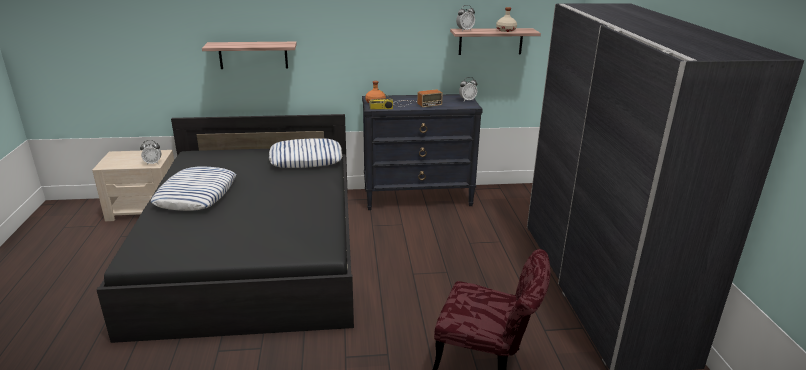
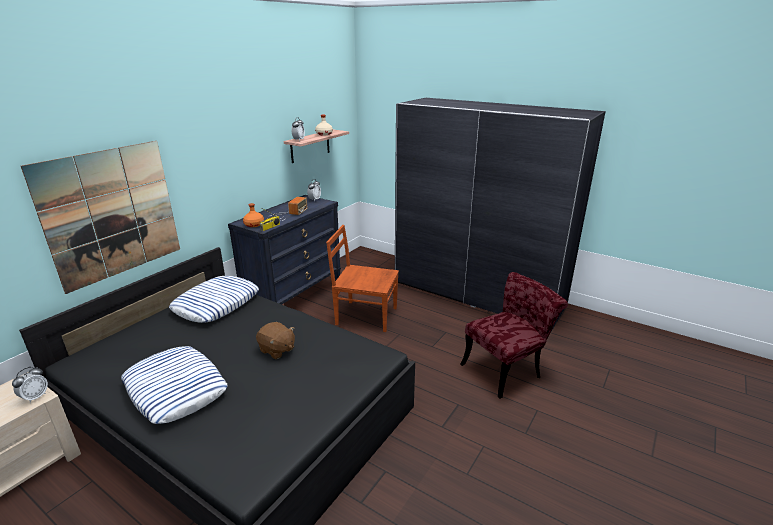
camera: 50 degrees left, 0 degrees up
shelf [202,42,297,69] -> picture [21,141,180,294]
none -> brown plush toy [256,322,295,359]
none -> brown chair [326,225,399,332]

